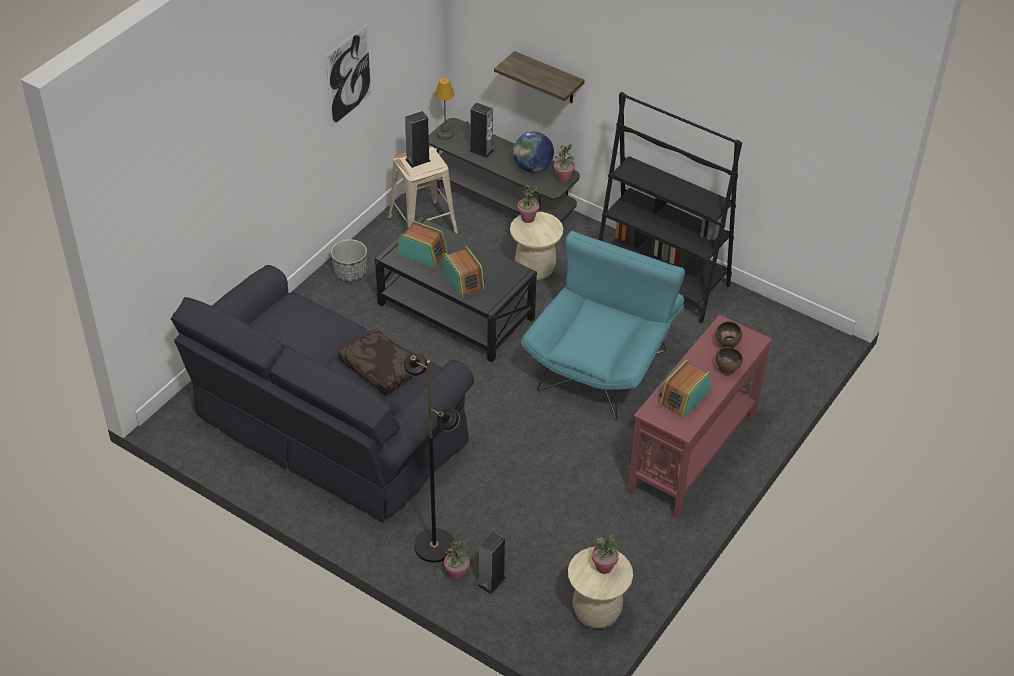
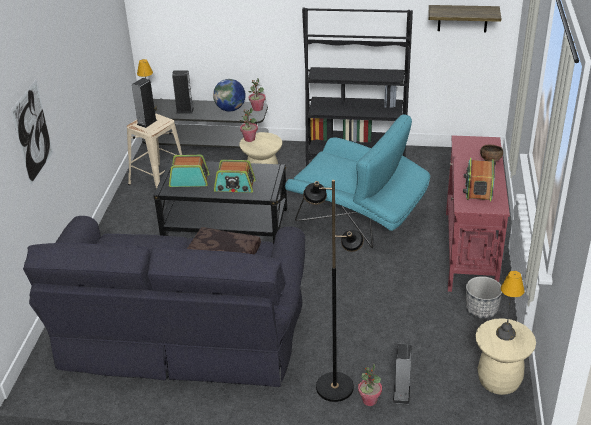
camera: 25 degrees left, 10 degrees down
picture [326,23,372,128] -> picture moved to [10,79,54,187]
planter [331,239,367,282] -> planter moved to [466,276,502,319]
radio [442,246,486,298] -> radio turned 150 degrees clockwise [214,160,256,193]
shelf [494,51,585,103] -> shelf moved to [429,5,502,32]
turquoise armchair [521,231,685,420] -> turquoise armchair turned 120 degrees clockwise [285,114,430,248]
potted plant [592,534,619,574] -> table lamp [496,271,525,341]
brown bowl [715,321,742,348] -> none

